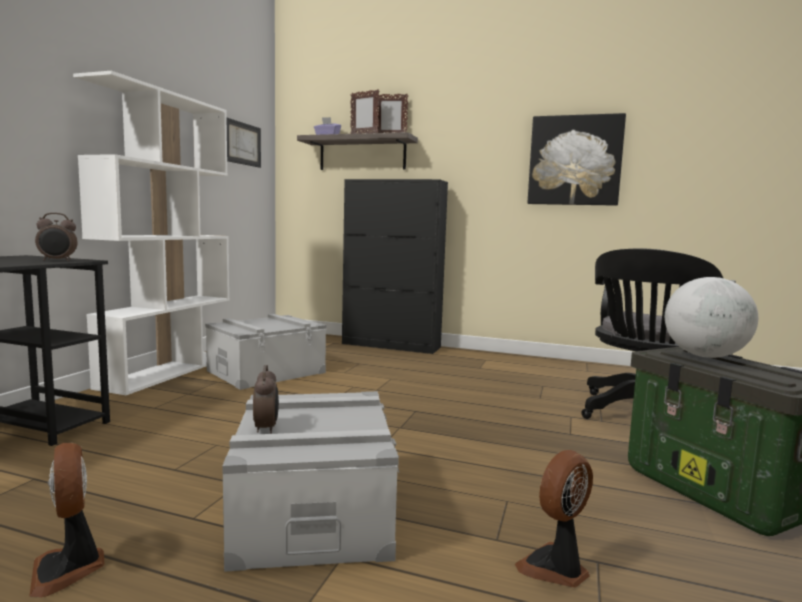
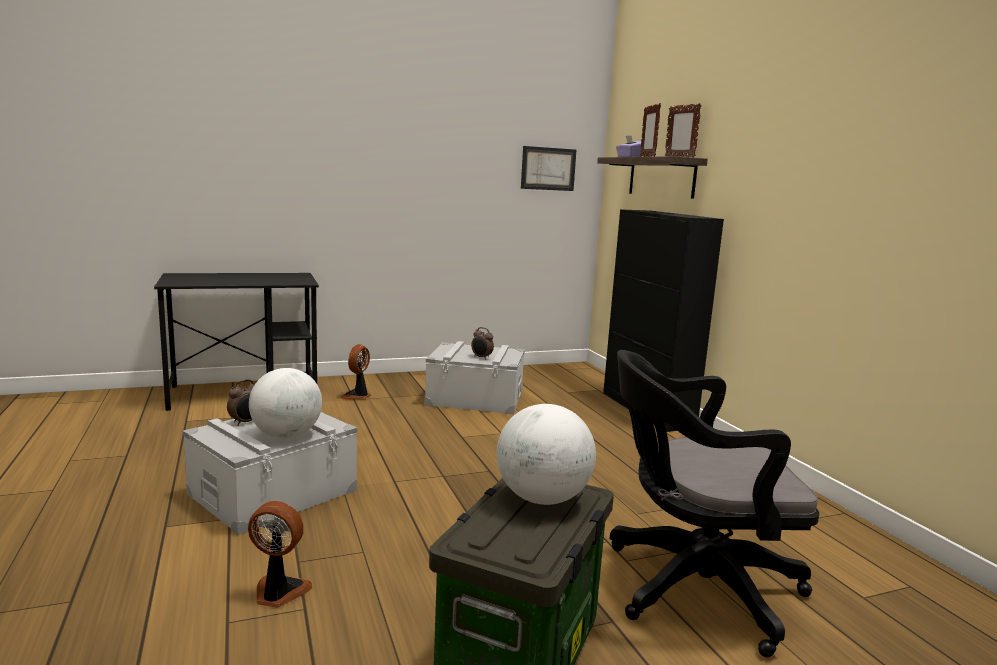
camera: 50 degrees right, 5 degrees up
fan [29,443,105,598] -> fan moved to [340,344,371,399]
alarm clock [35,213,78,261] -> alarm clock moved to [471,327,494,360]
white bookcase [73,71,229,395] -> none
picture [527,113,626,206] -> none
none -> globe [249,368,322,438]

